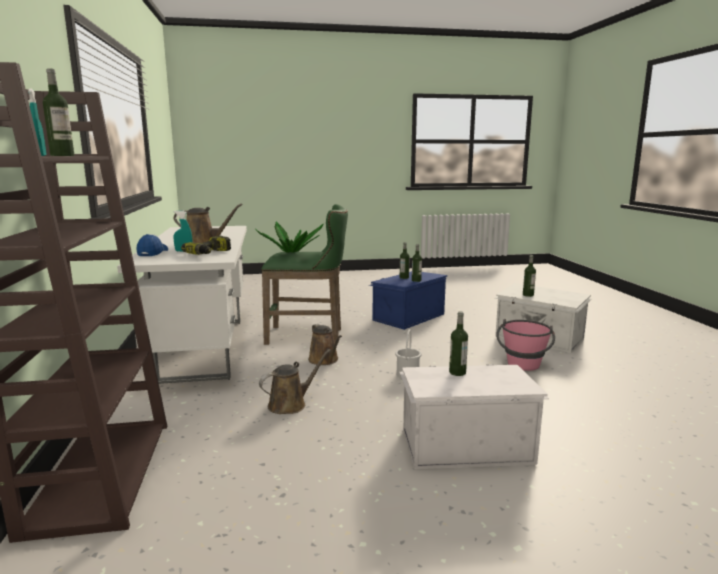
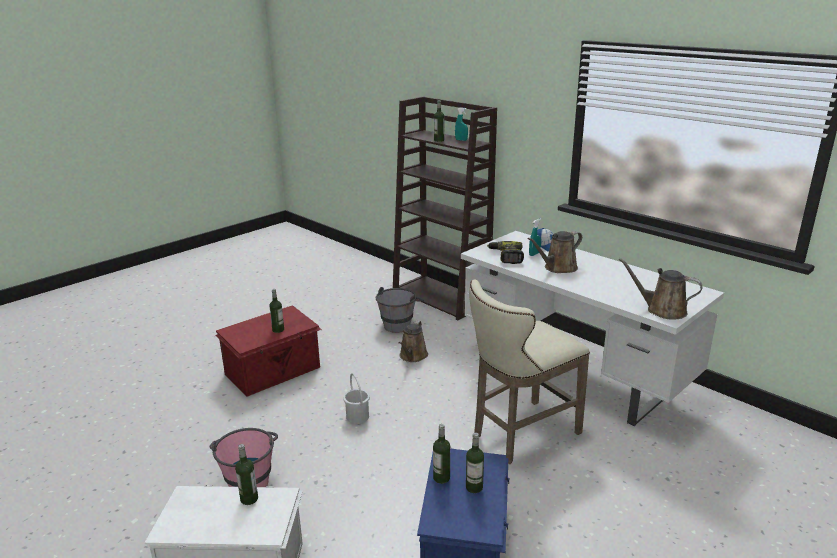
camera: 145 degrees right, 10 degrees up
potted plant [255,222,323,253] -> none
green stool [261,204,348,345] -> beige stool [469,280,590,464]
brown watering can [308,324,342,365] -> brown watering can moved to [618,258,702,320]
white storage box [399,364,549,469] -> red storage box [215,305,322,397]
none -> grey bucket [376,287,424,333]

